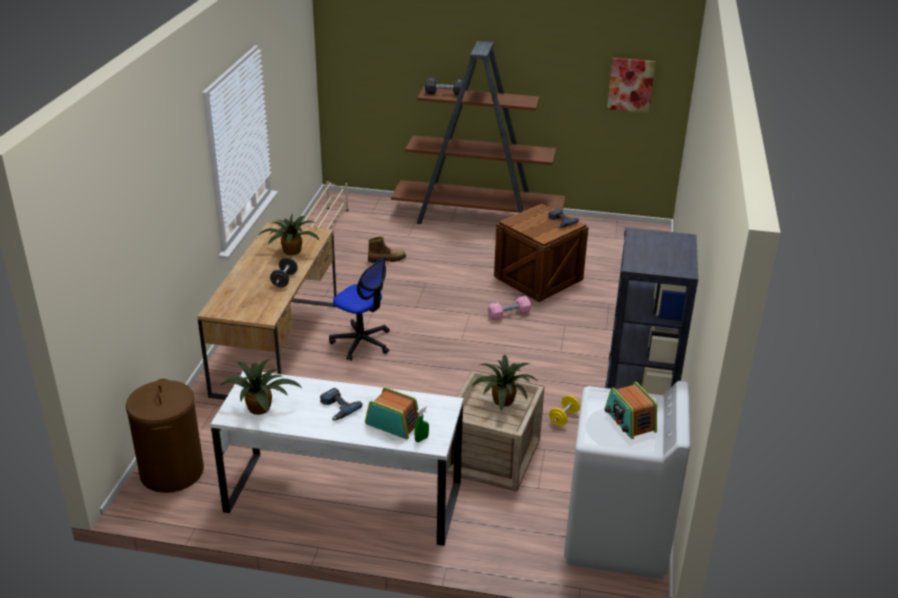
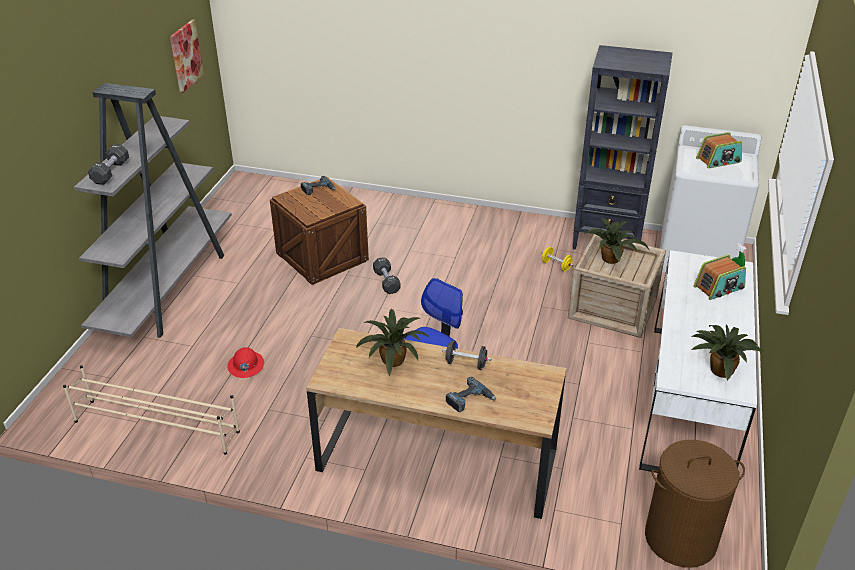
camera: 85 degrees left, 5 degrees up
power drill [320,388,363,421] -> power drill moved to [446,377,496,412]
radio [365,387,419,439] -> radio turned 150 degrees counterclockwise [693,254,746,300]
boot [368,237,406,263] -> red hard hat [227,347,264,378]
brown bookcase [391,41,566,224] -> grey bookcase [74,83,232,338]
pink dumbbell [488,296,531,320] -> black dumbbell [373,257,401,294]

